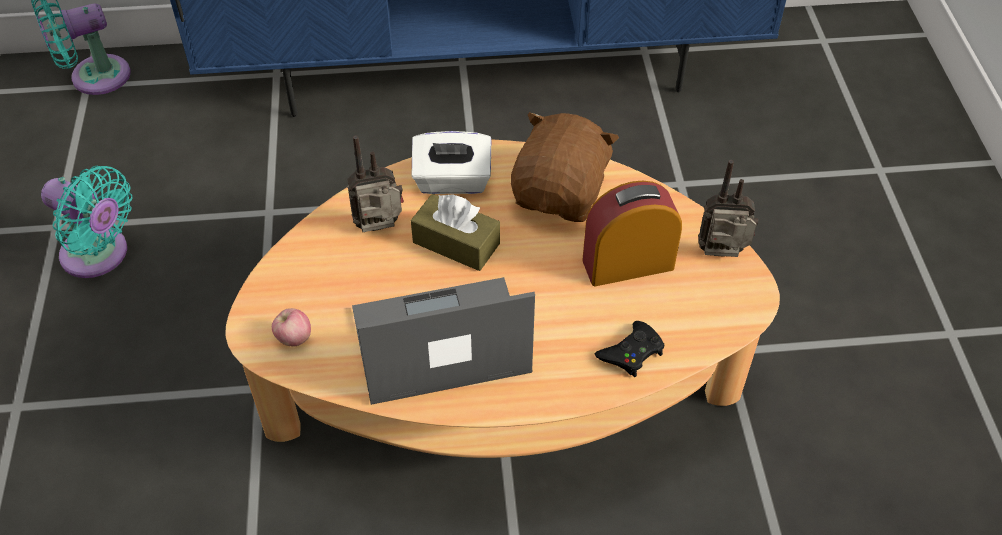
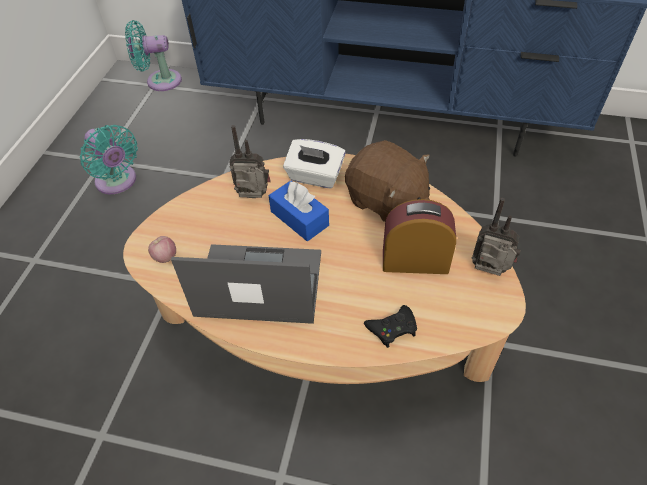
camera: 20 degrees right, 0 degrees up
brown tissue box [411,194,500,271] -> blue tissue box [269,181,329,241]
brown plush toy [511,112,619,222] -> brown plush toy turned 90 degrees clockwise [345,140,430,222]

